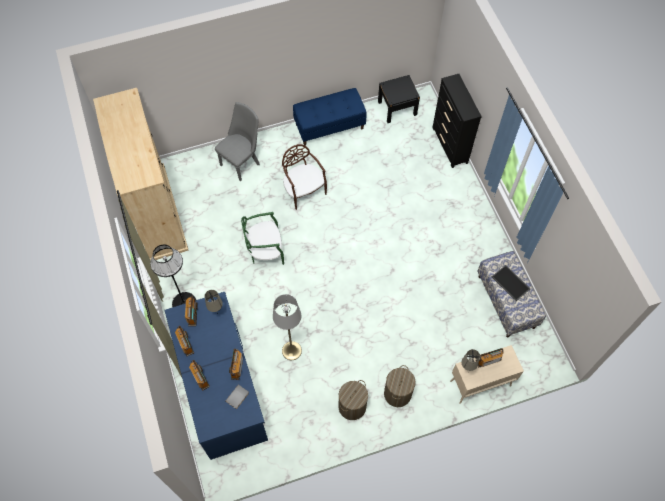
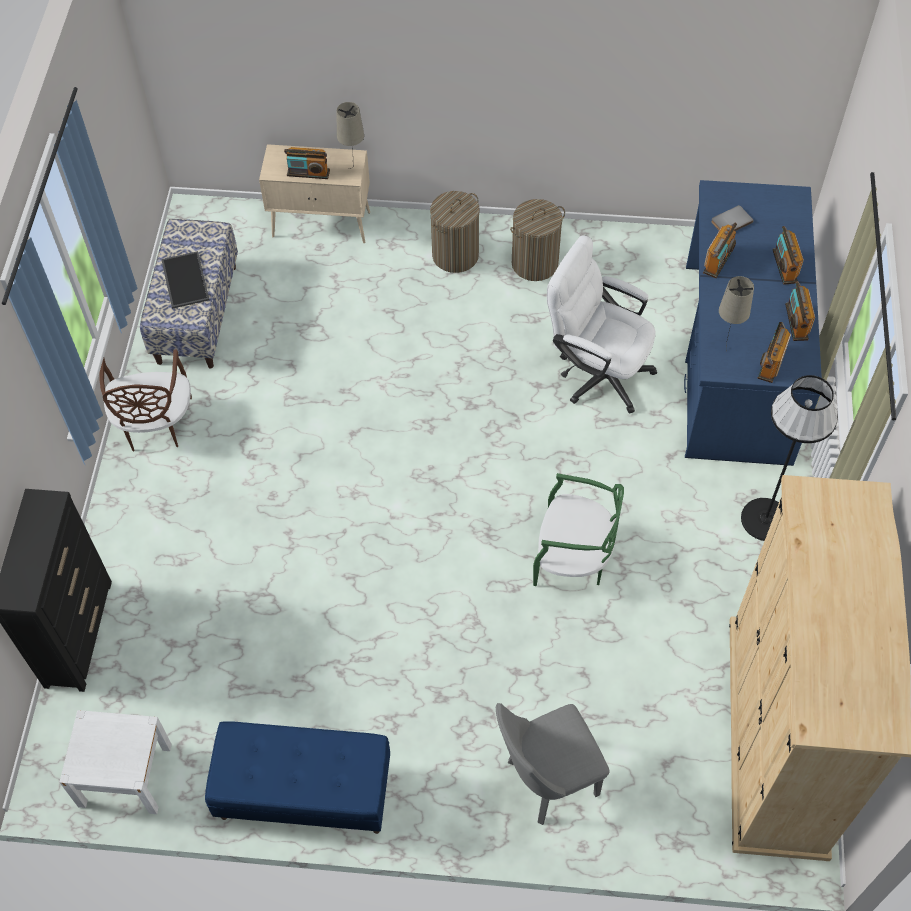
camera: 155 degrees left, 5 degrees down
grey floor lamp [273,294,302,360] -> white office chair [547,235,657,414]
brown chair [282,144,327,210] -> brown chair moved to [99,350,192,452]
black nightstand [378,75,420,123] -> white nightstand [59,710,172,814]

